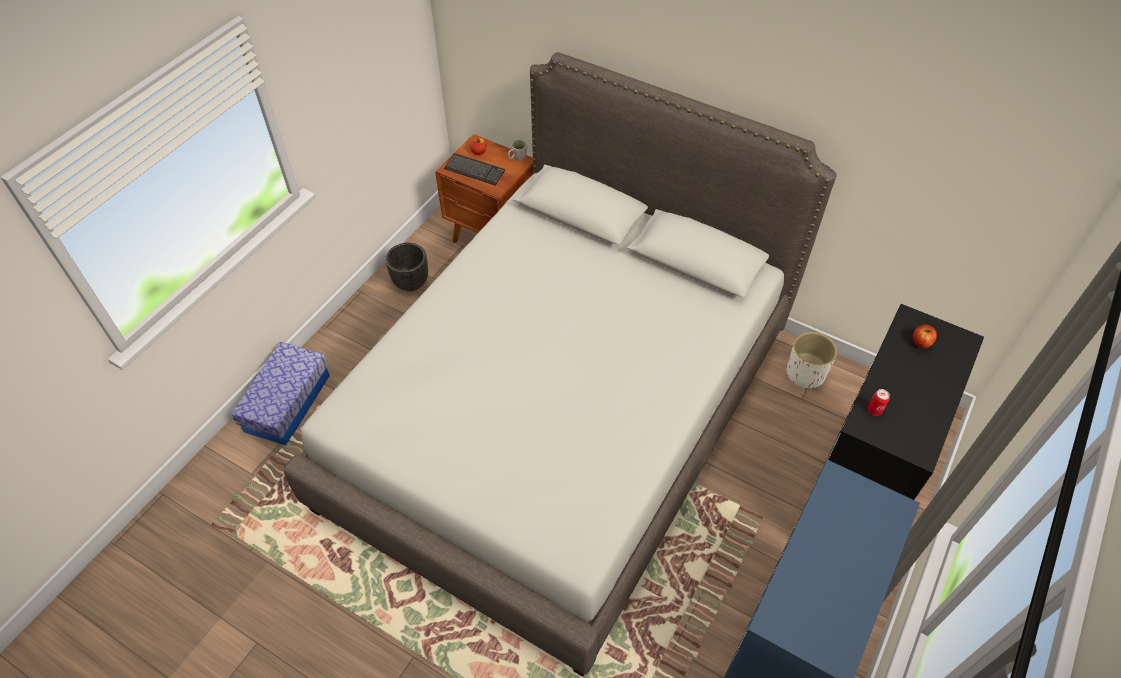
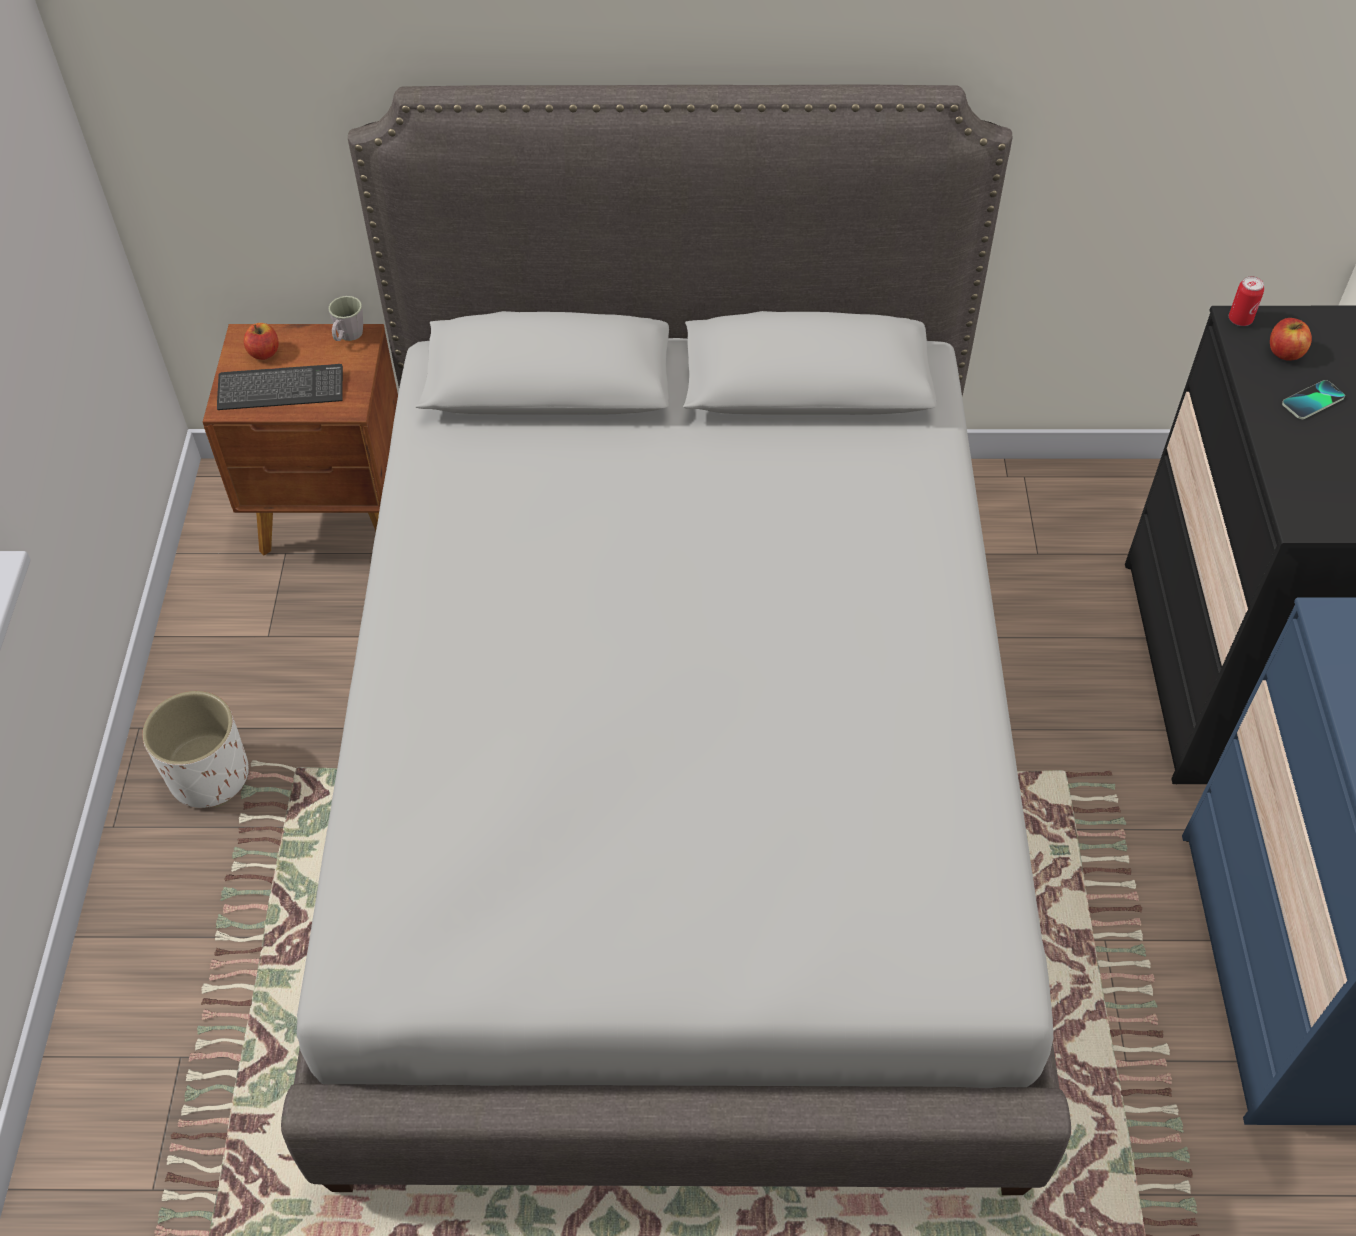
camera: 30 degrees left, 0 degrees up
storage box [231,342,330,445] -> none
black planter [385,243,428,291] -> none
white planter [786,332,837,390] -> white planter moved to [142,691,249,808]
can [868,389,890,416] -> can moved to [1229,276,1264,326]
none -> phone [1282,380,1345,419]

